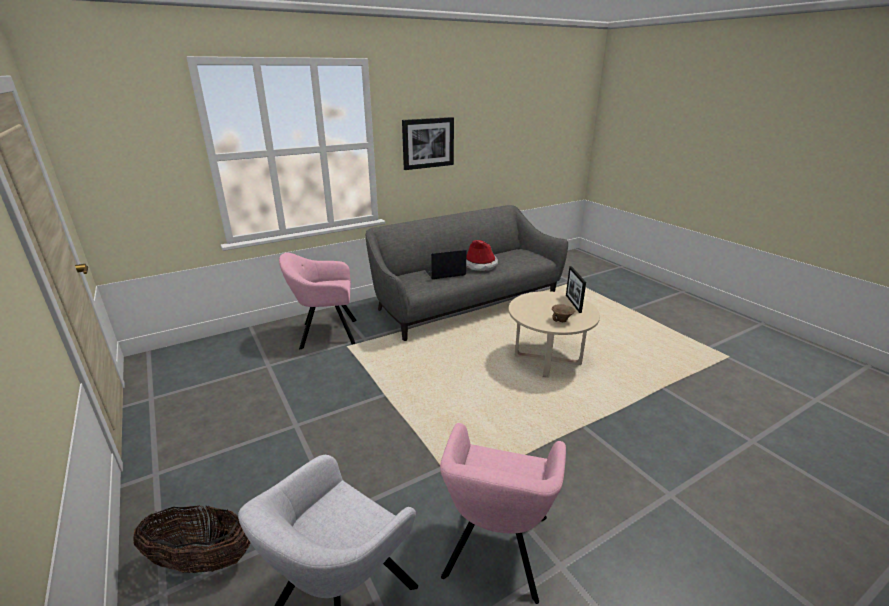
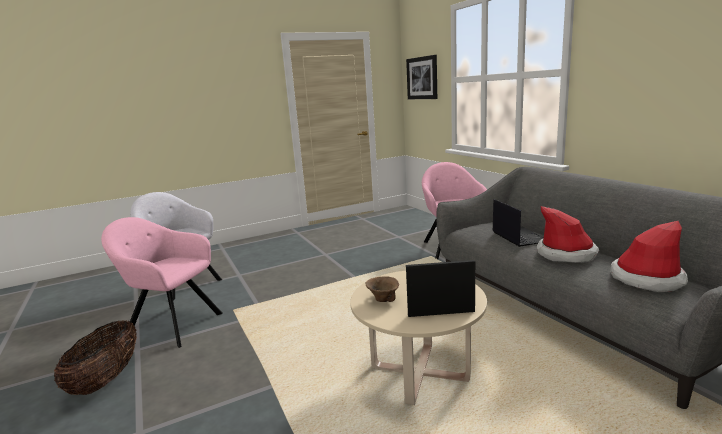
camera: 95 degrees right, 10 degrees down
basket [133,505,250,573] -> basket moved to [54,320,137,395]
picture [402,117,454,170] -> picture moved to [406,55,437,99]
none -> hat [610,221,688,292]

